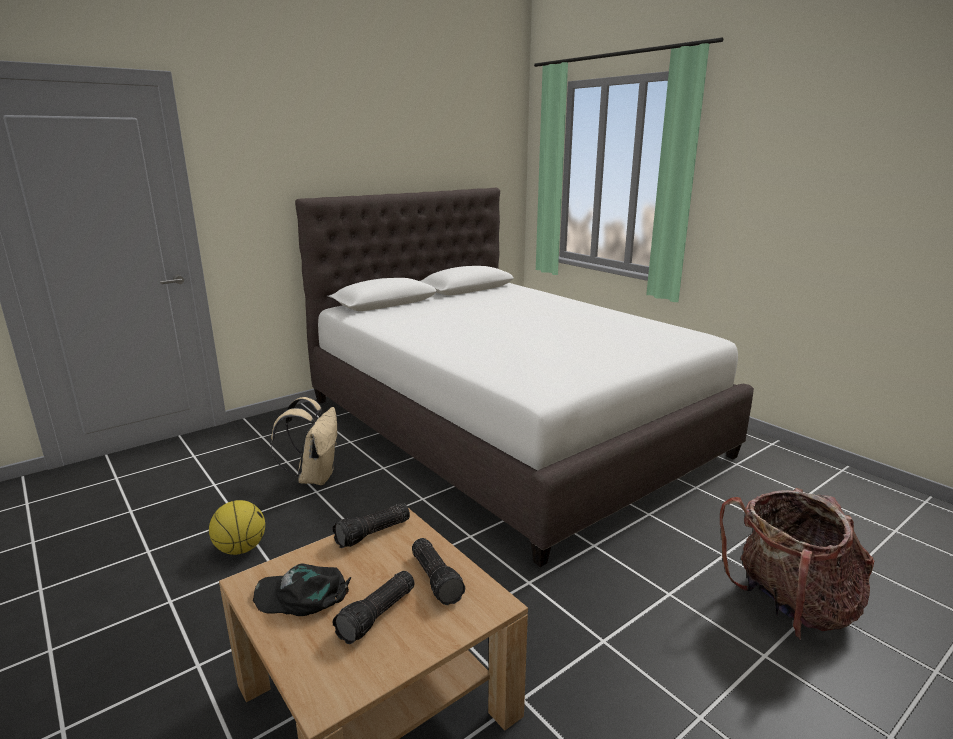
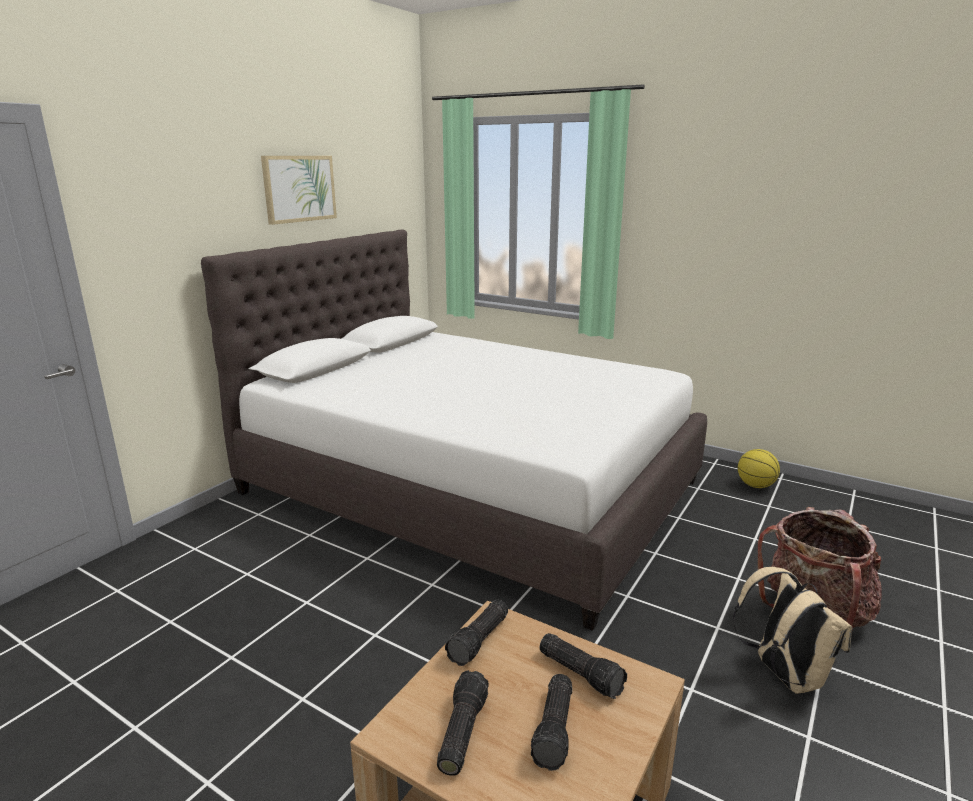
camera: 20 degrees left, 0 degrees up
basketball [209,500,265,555] -> basketball moved to [738,449,780,488]
black cap [253,563,351,616] -> flashlight [437,670,489,776]
beige backpack [271,397,337,485] -> beige backpack moved to [733,567,852,694]
none -> picture [261,156,337,225]

